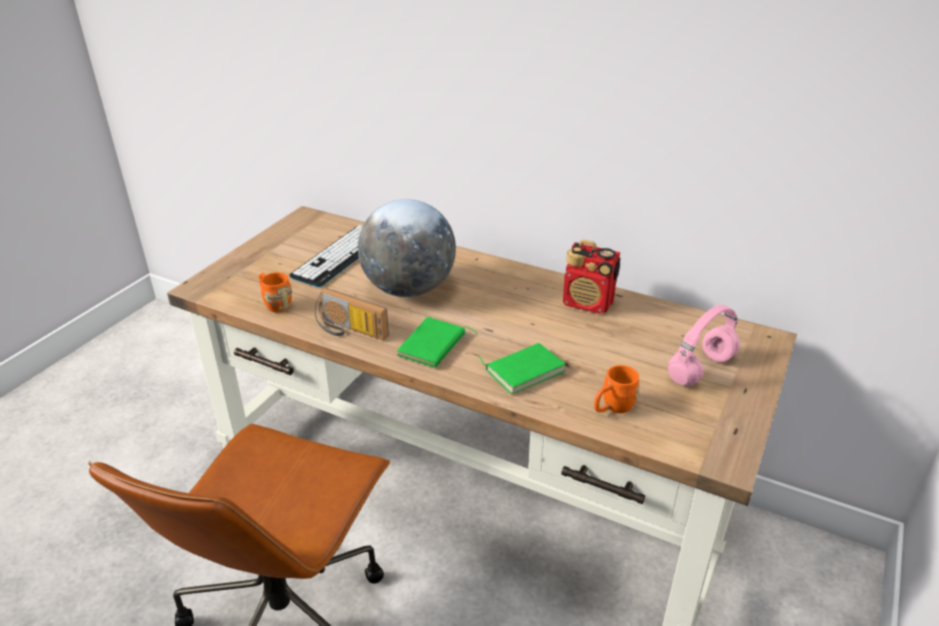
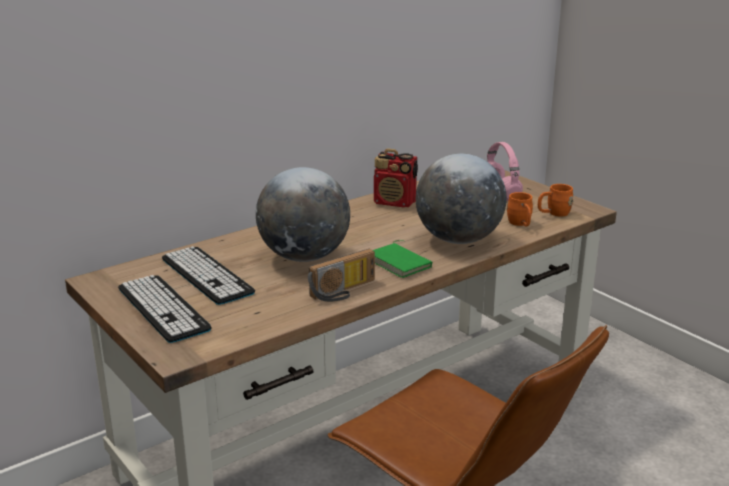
camera: 65 degrees left, 10 degrees down
orange mug [259,272,292,312] -> orange mug moved to [538,184,574,217]
green book [479,343,566,394] -> globe [416,153,506,244]
radio [563,240,620,314] -> radio turned 60 degrees clockwise [374,148,418,207]
none -> keyboard [118,275,212,343]

